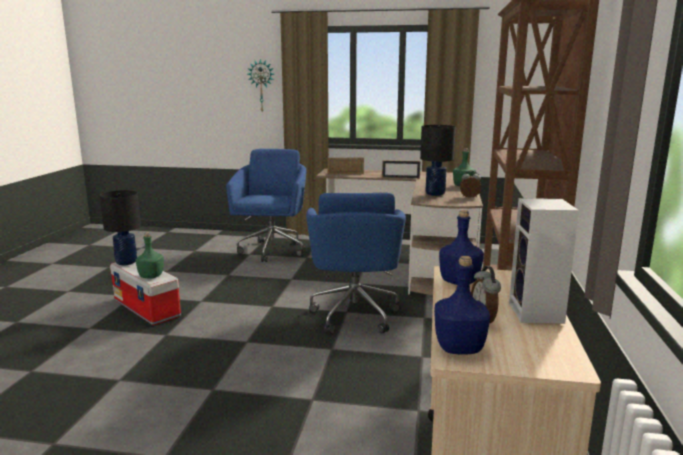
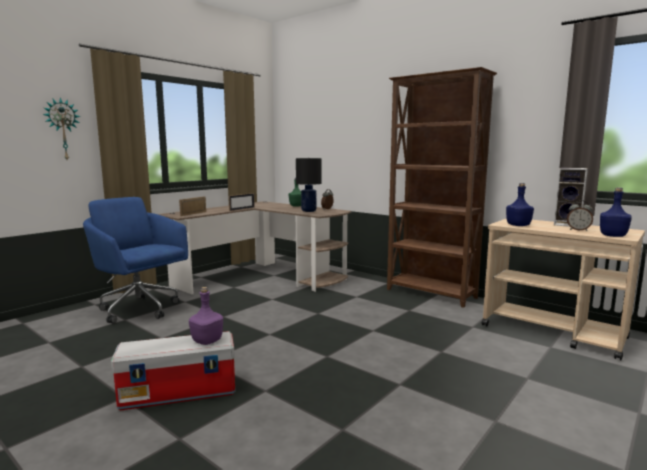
camera: 60 degrees left, 5 degrees down
black table lamp [100,190,141,265] -> none
green bottle [135,232,164,278] -> purple bottle [189,287,223,345]
blue office chair [306,193,406,334] -> none

